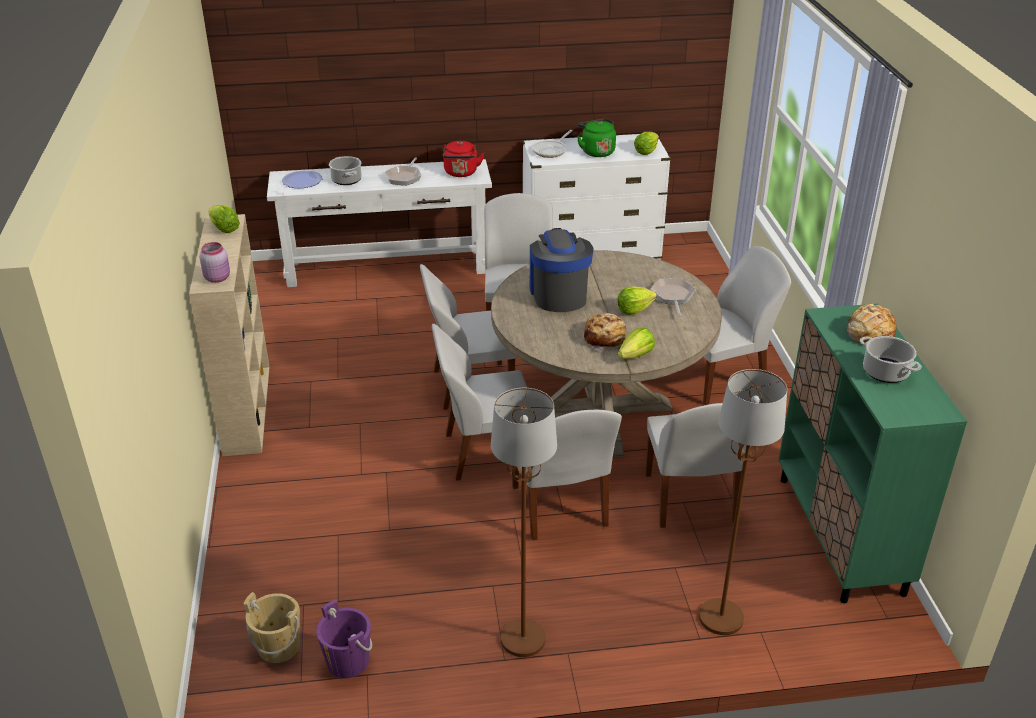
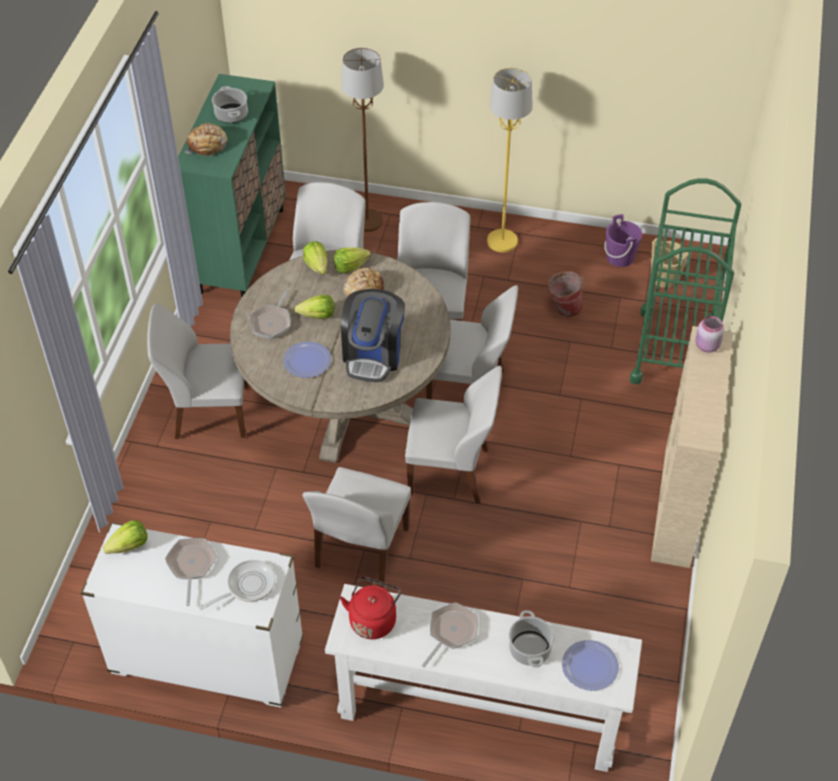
camera: 160 degrees left, 15 degrees up
lettuce [208,205,240,233] -> lettuce moved to [303,241,327,275]
brown floor lamp [491,388,557,657] -> yellow floor lamp [487,68,533,252]
green kettle [577,119,616,157] -> frying pan [165,538,217,606]
none -> plate [283,341,331,378]
none -> bucket [547,271,585,317]
none -> green cart [630,178,741,384]

